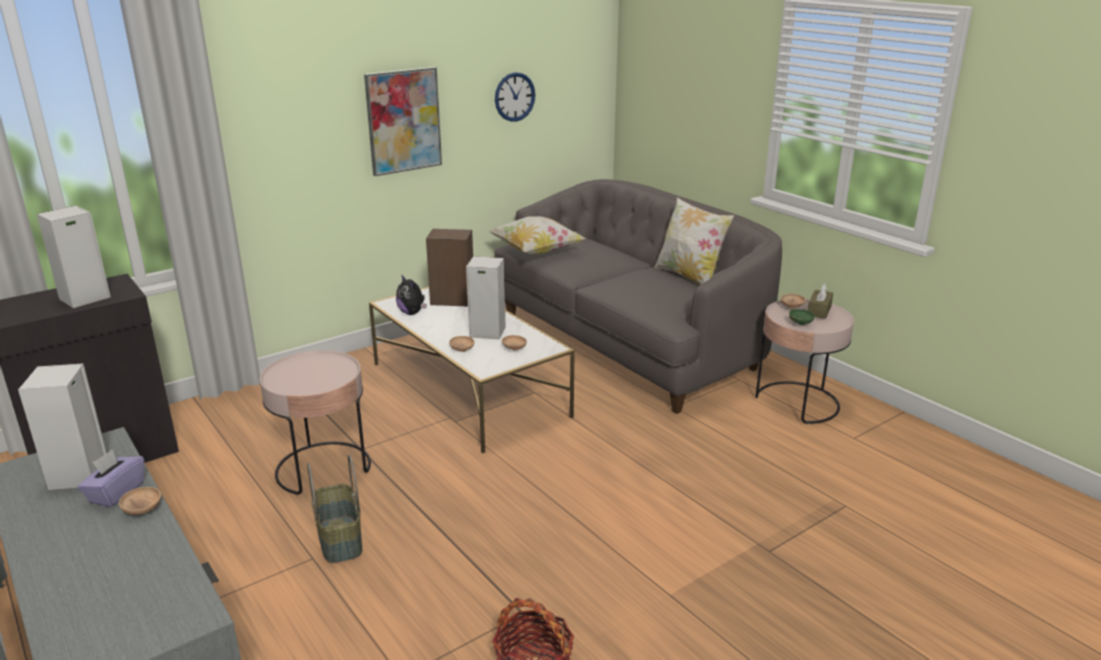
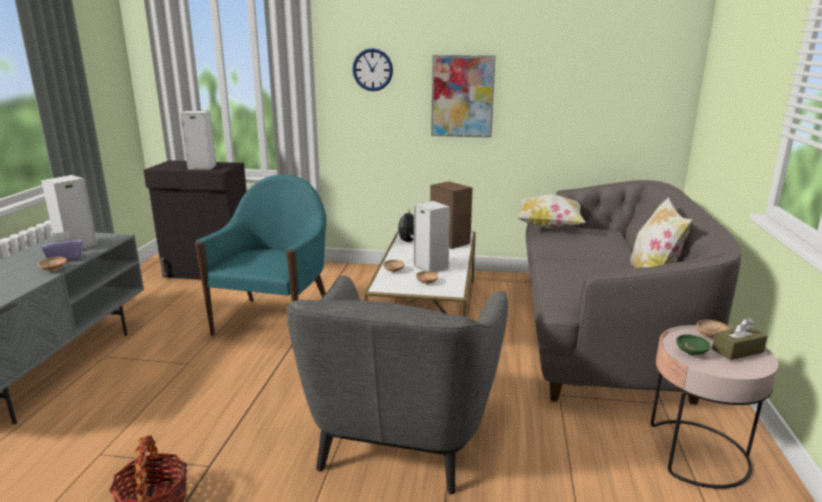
camera: 45 degrees right, 5 degrees down
pink side table [260,350,371,495] -> turquoise armchair [195,175,326,336]
basket [307,455,362,563] -> none
wall clock [495,72,535,122] -> wall clock moved to [352,48,393,91]
none -> grey armchair [286,276,508,494]

